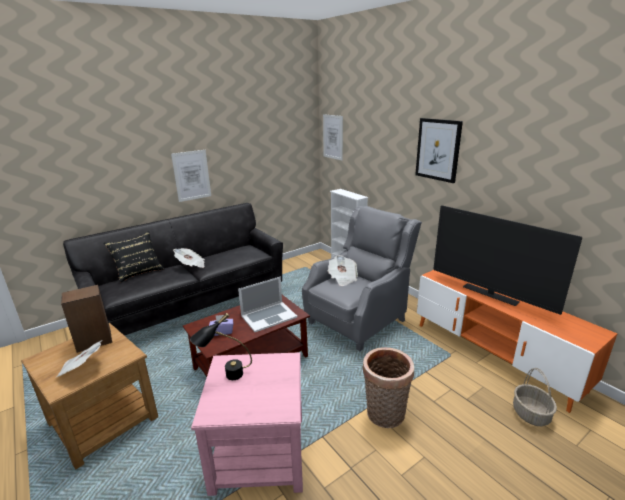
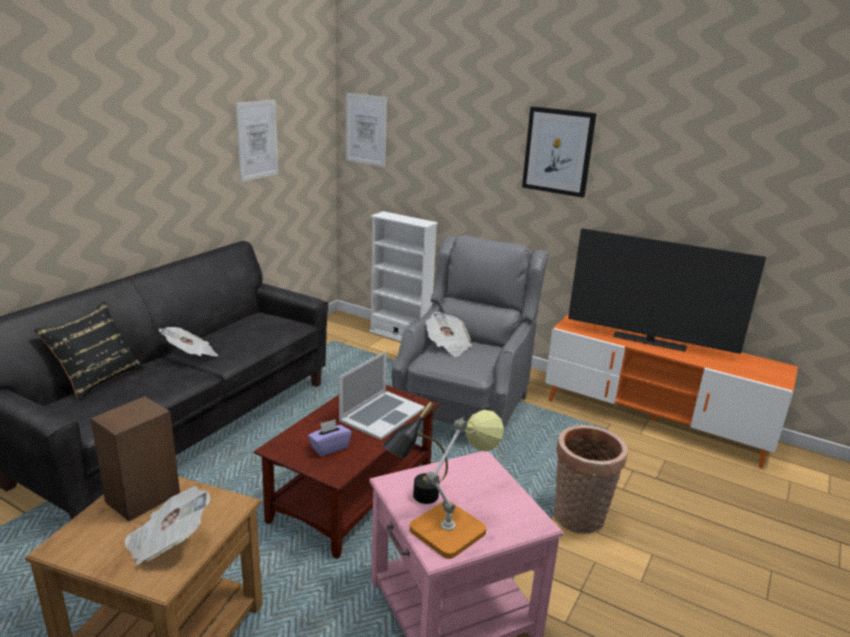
camera: 25 degrees left, 0 degrees up
picture [171,150,211,202] -> picture moved to [235,100,278,182]
basket [513,368,557,426] -> none
none -> table lamp [409,410,504,559]

